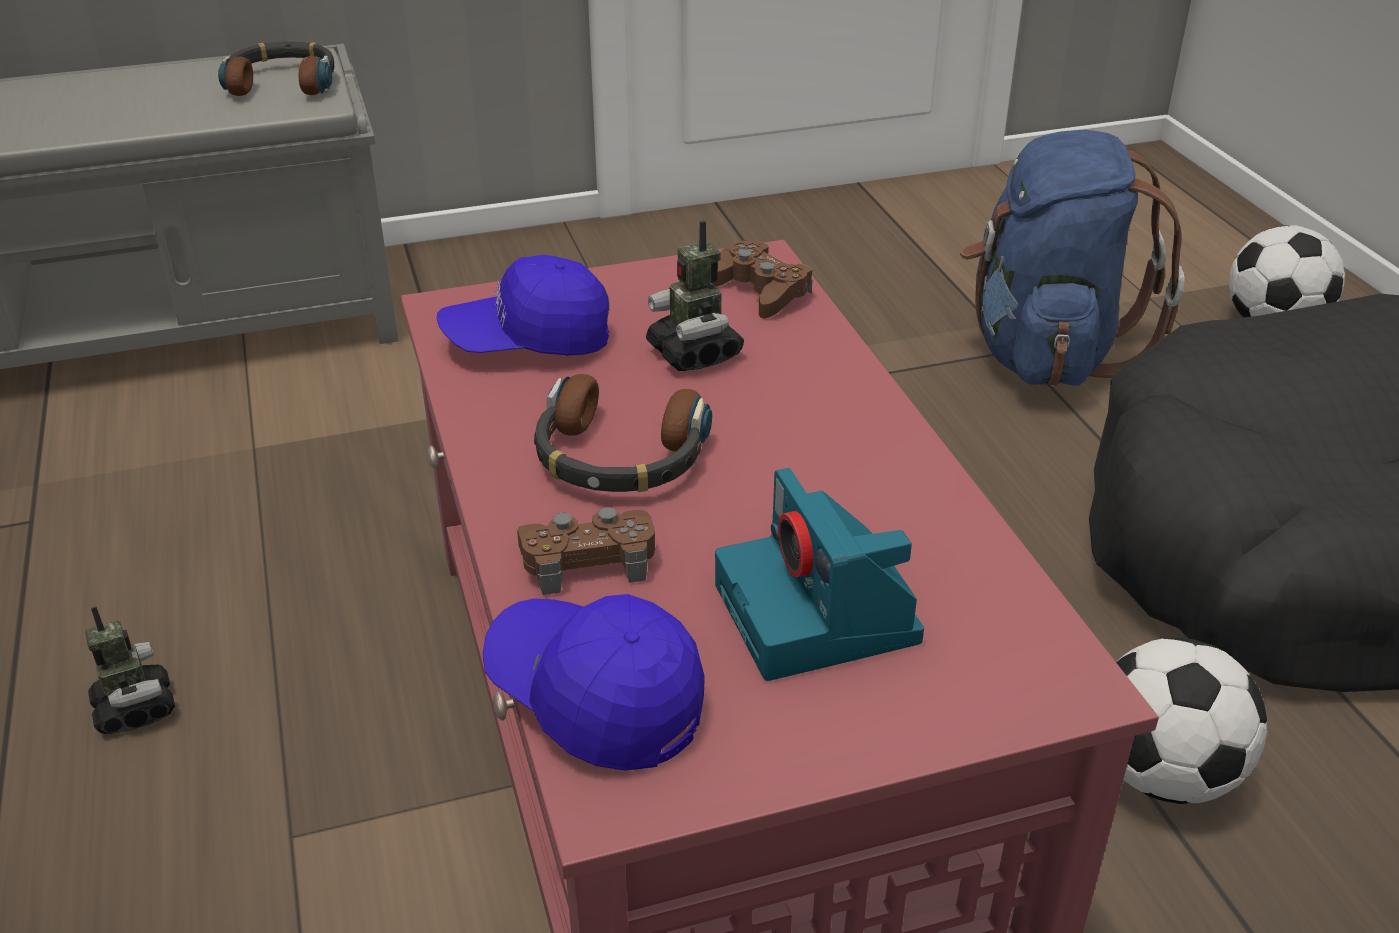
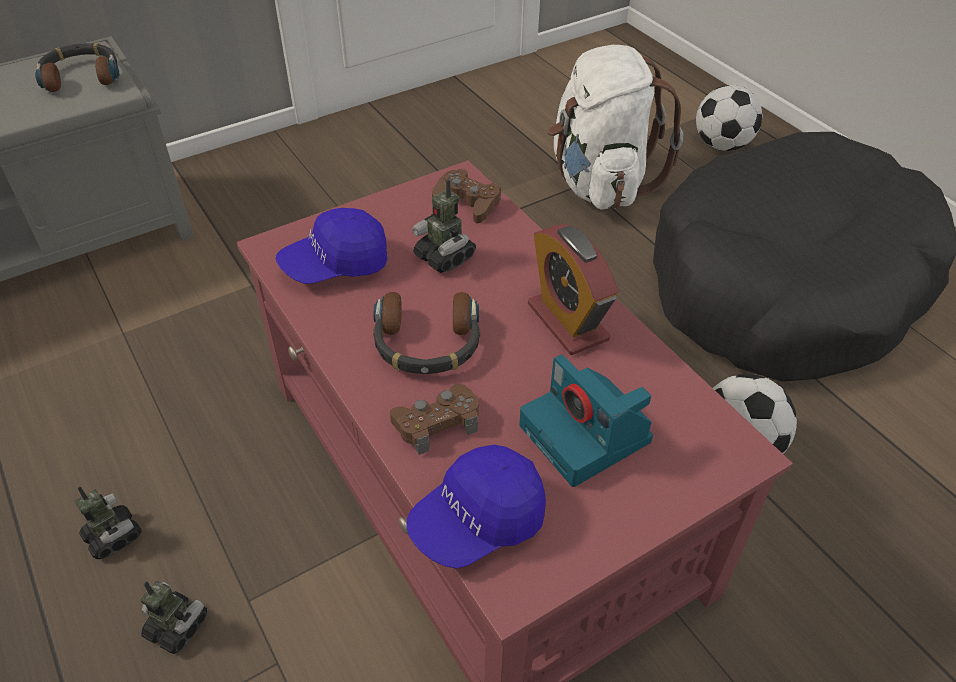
camera: 15 degrees left, 10 degrees up
blue cap [482,594,705,771] -> blue cap turned 60 degrees counterclockwise [406,445,546,569]
blue backpack [960,130,1185,386] -> white backpack [547,45,683,210]
none -> toy robot [140,581,207,654]
none -> alarm clock [528,224,619,355]

